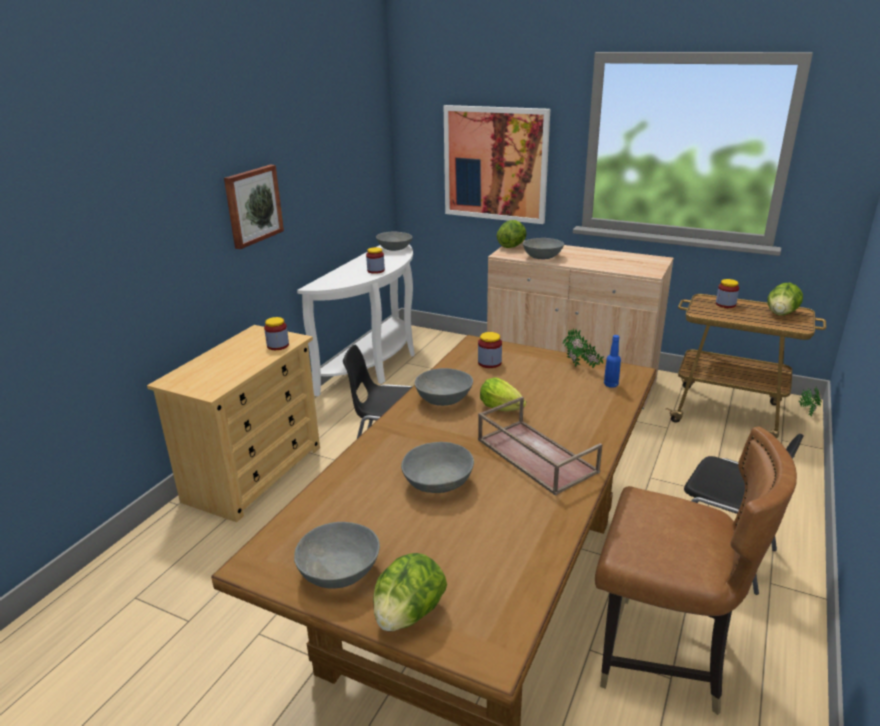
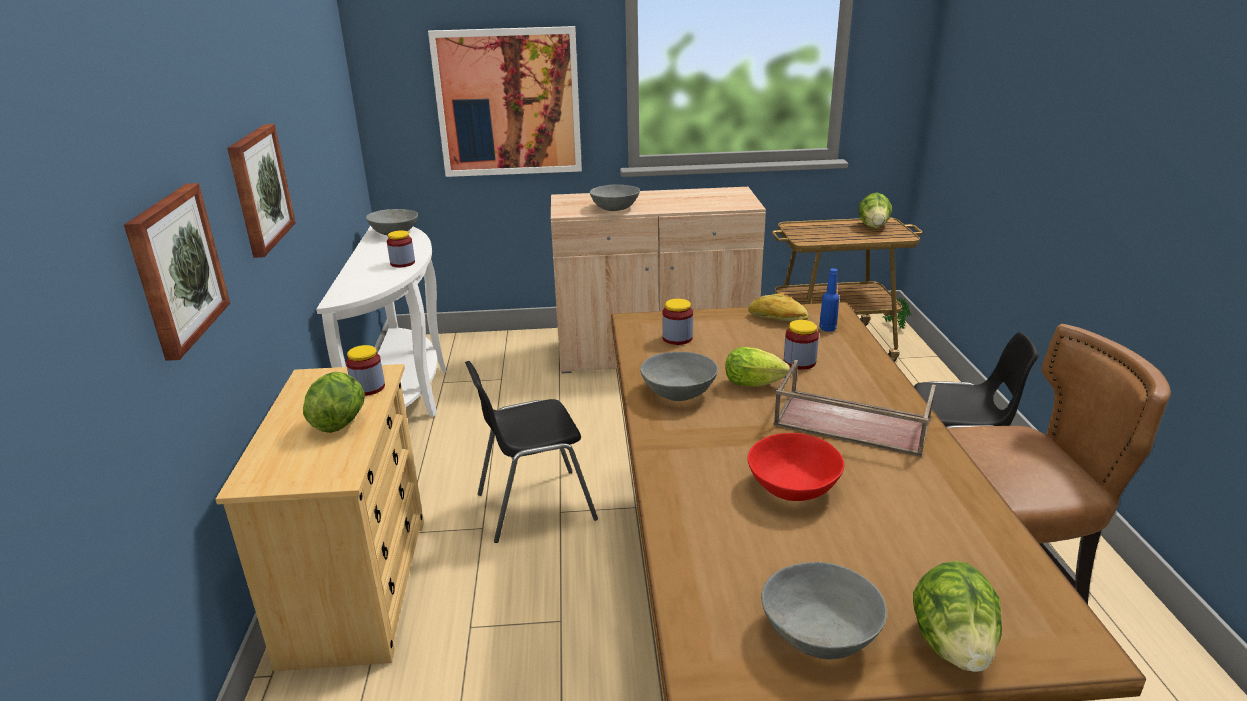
camera: 30 degrees left, 0 degrees up
grey bowl [401,442,474,493] -> red bowl [747,433,845,501]
lettuce [497,220,527,248] -> lettuce moved to [303,372,365,433]
potted plant [563,328,604,368] -> bread [748,293,809,322]
jar [716,279,739,308] -> jar moved to [784,320,819,370]
none -> picture [124,183,230,361]

